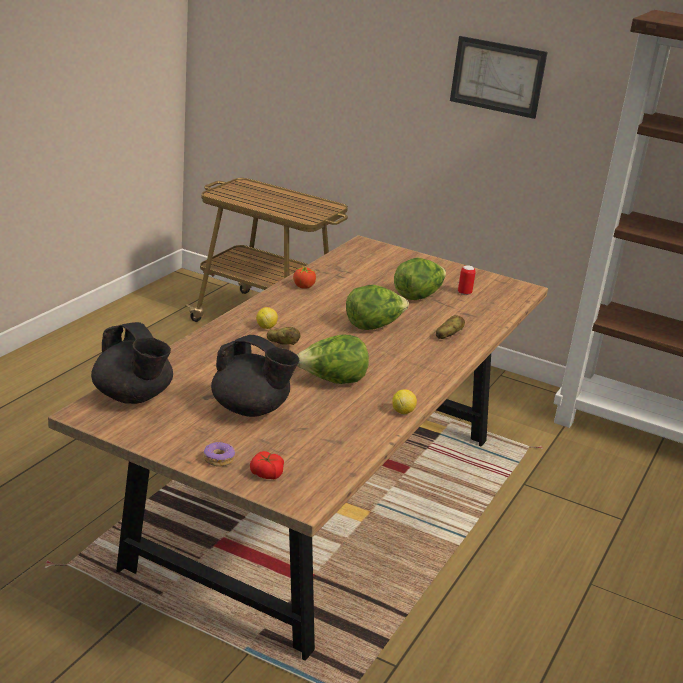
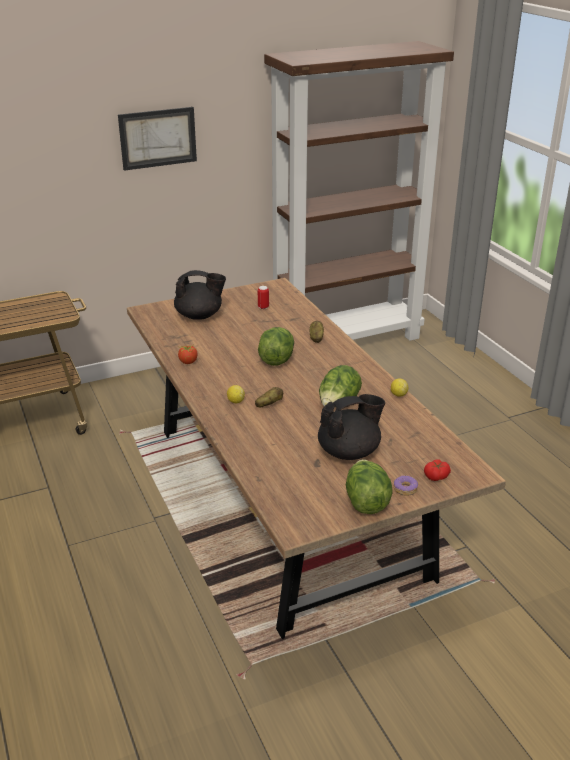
camera: 50 degrees left, 5 degrees up
black teapot [91,322,173,404] -> black teapot moved to [174,270,226,320]
lettuce [394,258,446,300] -> lettuce moved to [346,459,393,514]

